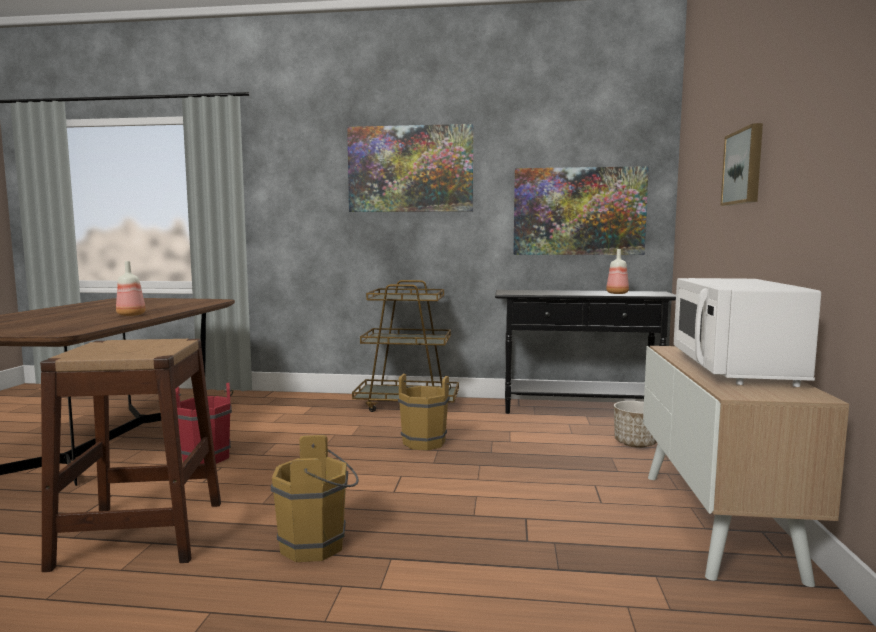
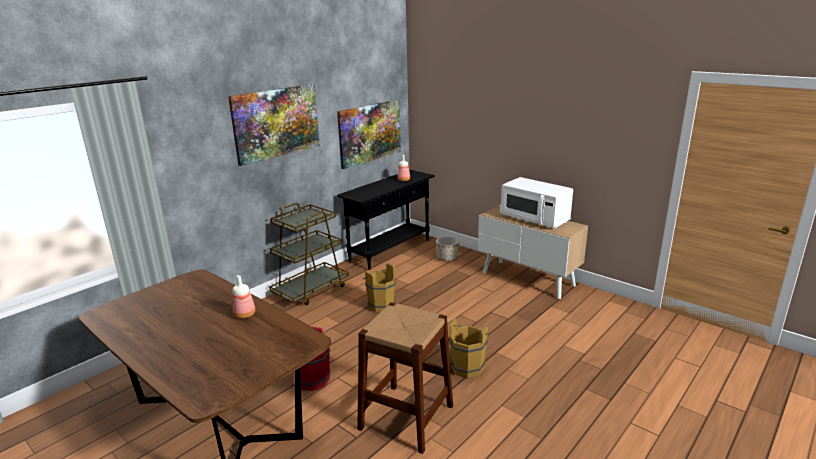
camera: 55 degrees left, 15 degrees up
picture [720,123,763,206] -> none

